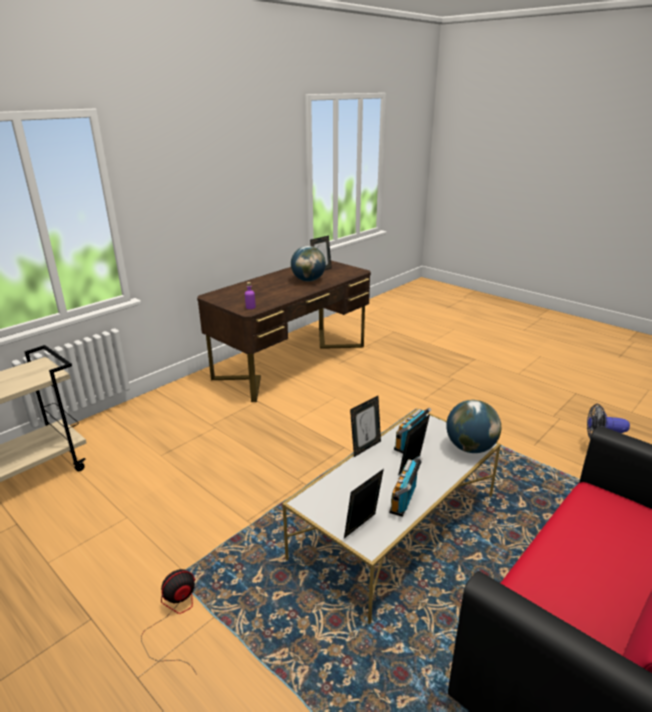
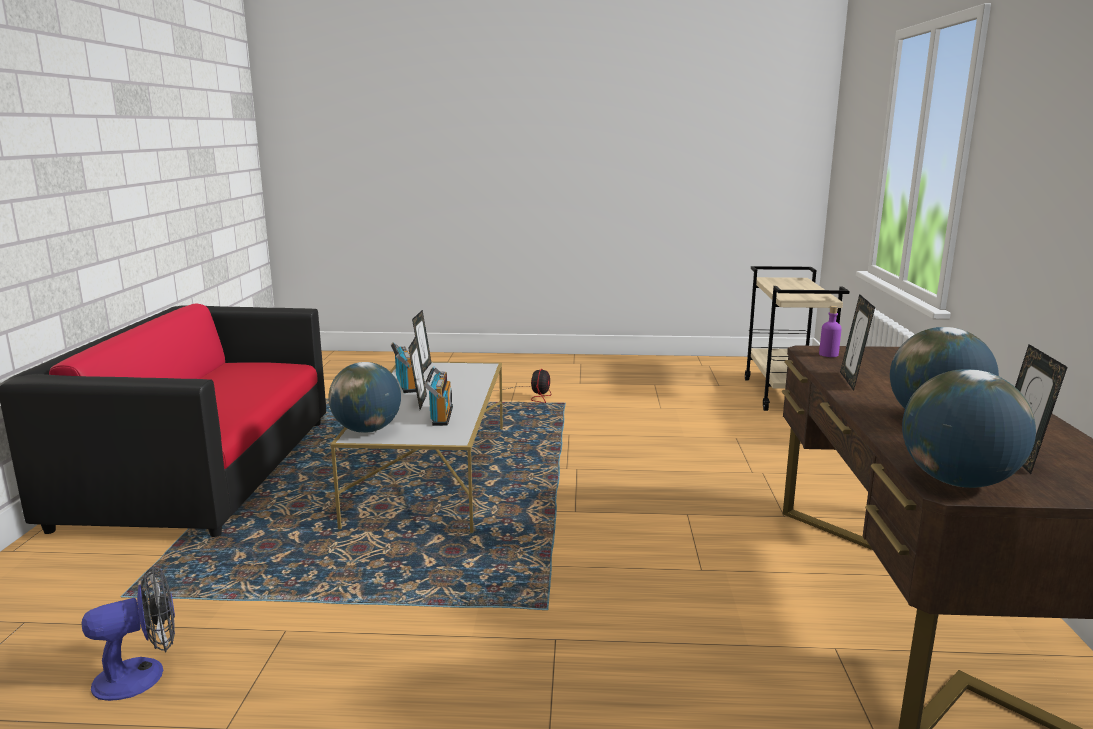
camera: 140 degrees right, 10 degrees down
picture frame [350,396,381,457] -> picture frame moved to [840,294,875,391]
none -> globe [902,369,1036,488]

